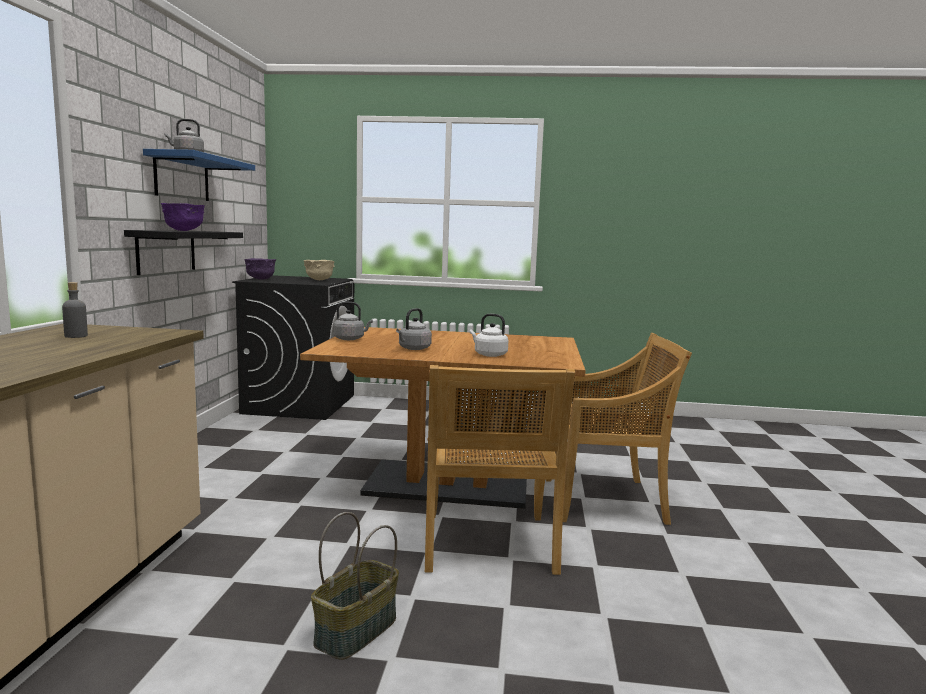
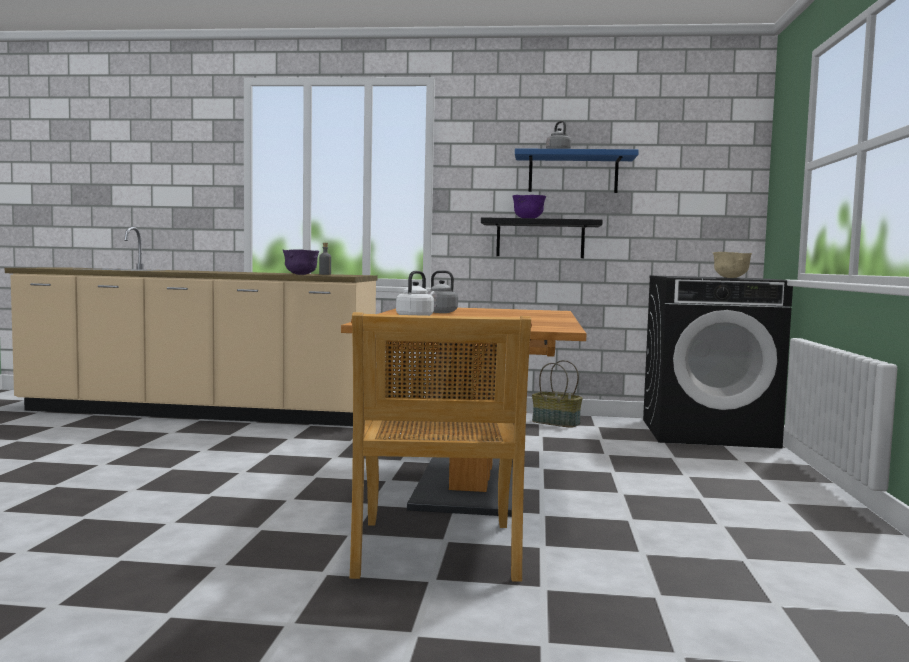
camera: 90 degrees right, 5 degrees down
purple bowl [244,258,276,280] -> purple bowl moved to [283,250,319,275]
basket [311,512,399,660] -> basket moved to [532,360,583,428]
grey kettle [333,302,373,340] -> none
beige chair [425,365,575,575] -> none

